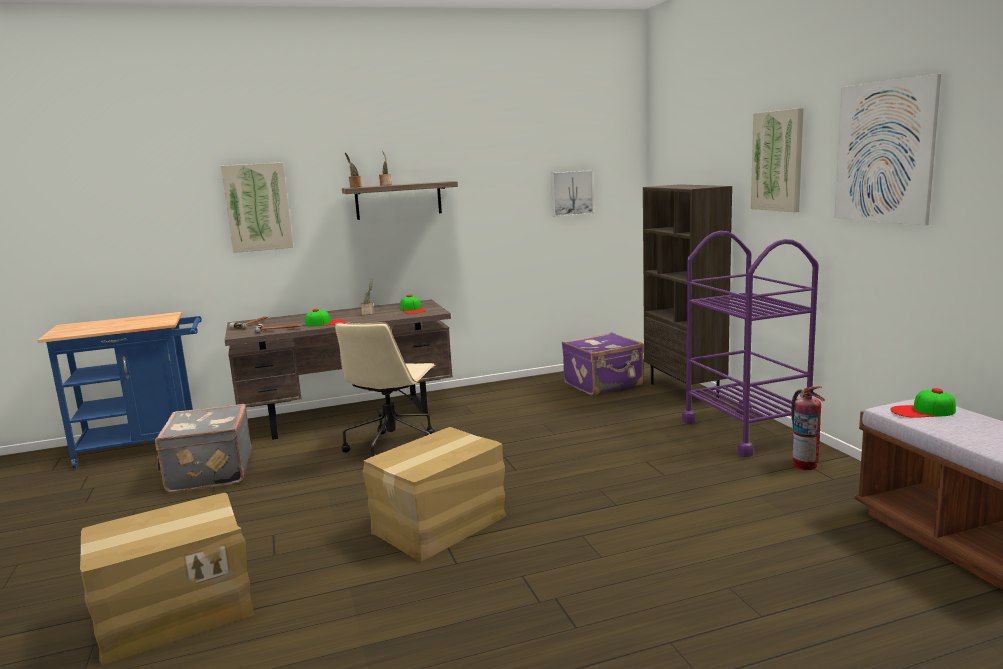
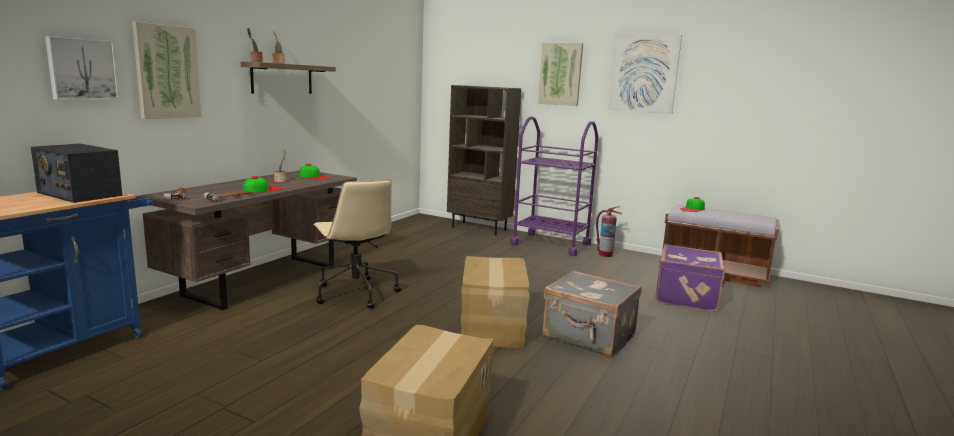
camera: 45 degrees left, 0 degrees up
grey suitcase [155,404,252,493] -> grey suitcase moved to [543,270,642,358]
picture [551,170,594,217] -> picture moved to [45,36,119,100]
purple suitcase [562,332,644,395] -> purple suitcase moved to [656,244,726,312]
none -> radio [31,144,123,203]

